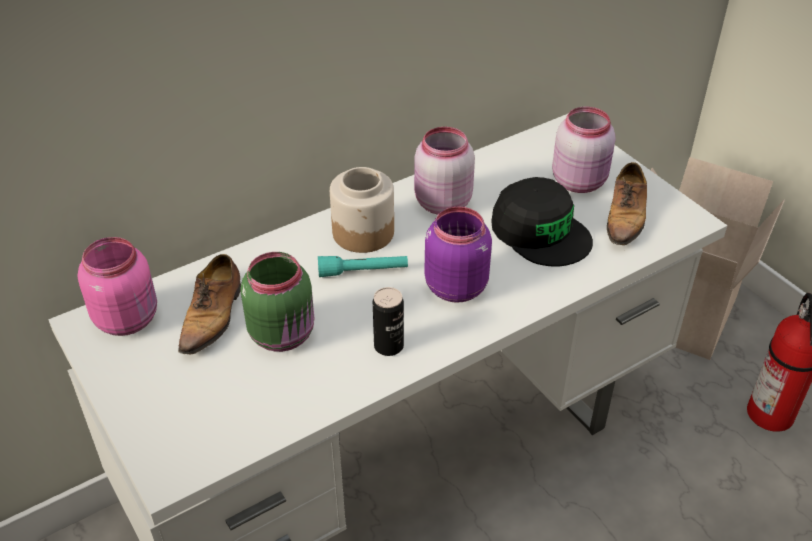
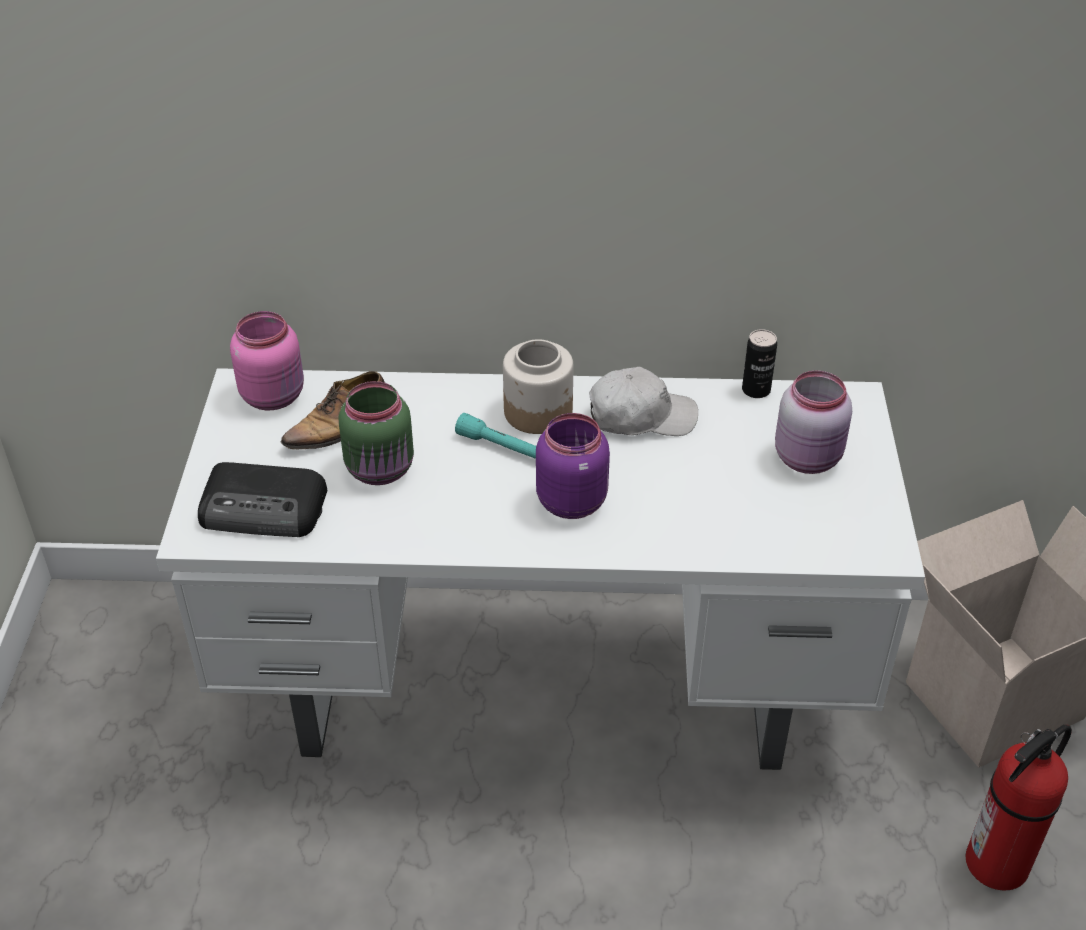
camera: 35 degrees right, 0 degrees up
can [373,287,404,356] -> can moved to [742,329,777,398]
pink jar [414,127,475,215] -> white cap [589,367,698,436]
black cap [491,177,593,267] -> none
shoe [607,162,647,251] -> none
none -> radio [198,462,327,537]

